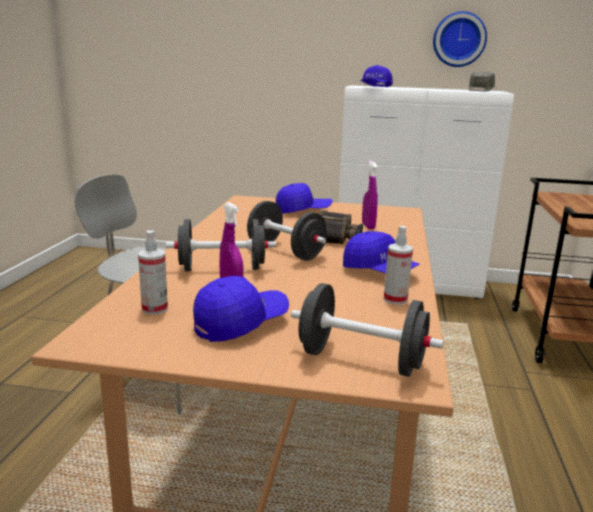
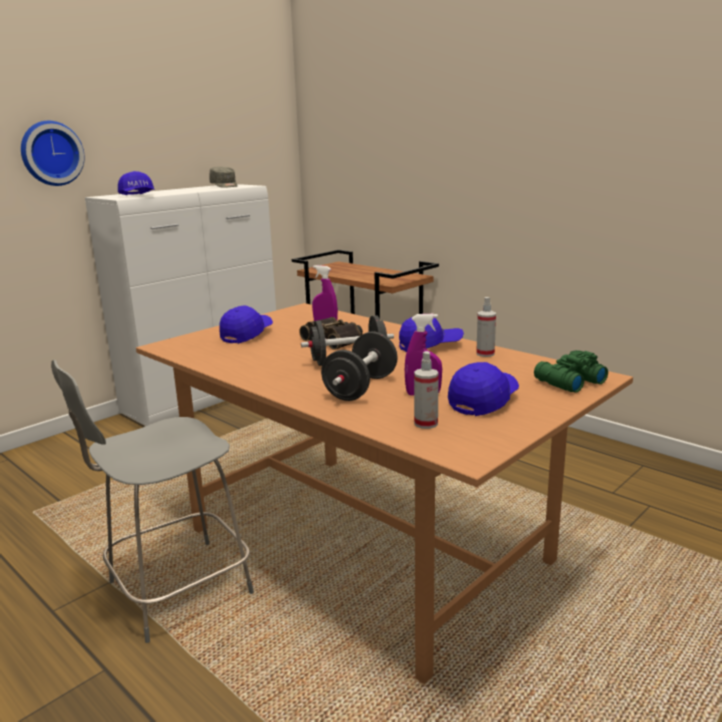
camera: 55 degrees left, 0 degrees up
blue cap [193,276,289,342] -> blue cap turned 45 degrees clockwise [448,362,519,416]
black dumbbell [291,283,444,377] -> green binoculars [534,350,608,393]
wall clock [433,11,487,67] -> wall clock moved to [21,121,85,186]

